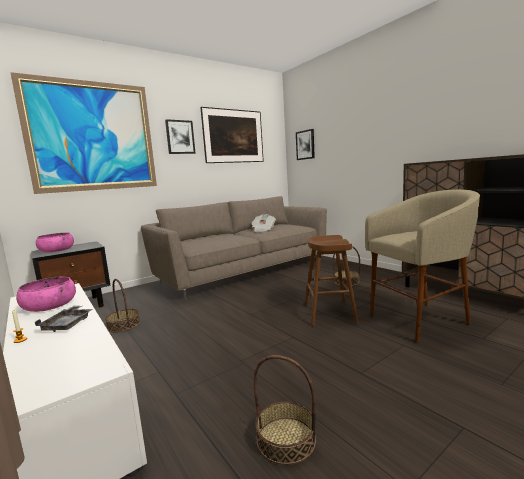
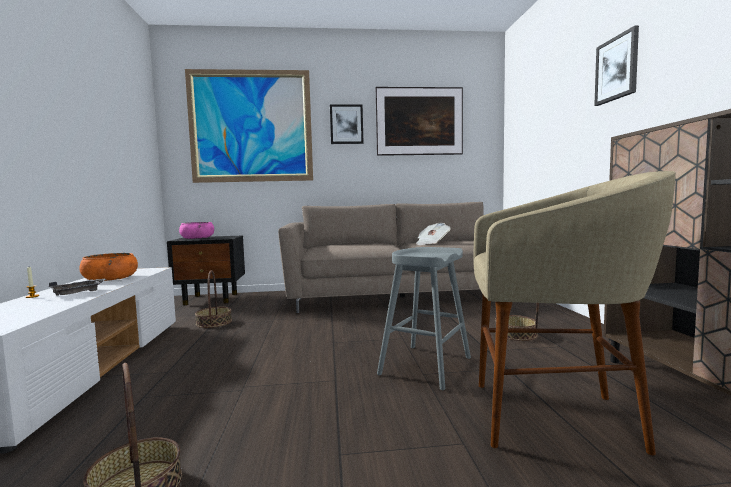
camera: 30 degrees right, 5 degrees down
pink bowl [16,276,76,312] -> orange bowl [79,253,138,281]
picture [296,129,315,160] -> picture moved to [594,26,639,106]
brown stool [305,235,359,326] -> grey stool [377,247,471,390]

